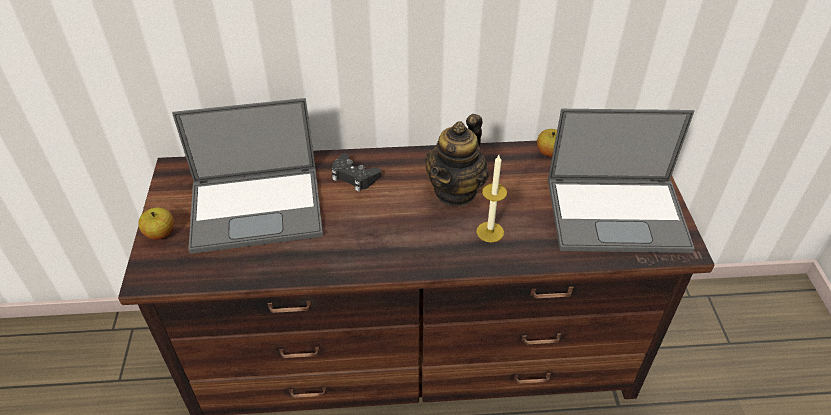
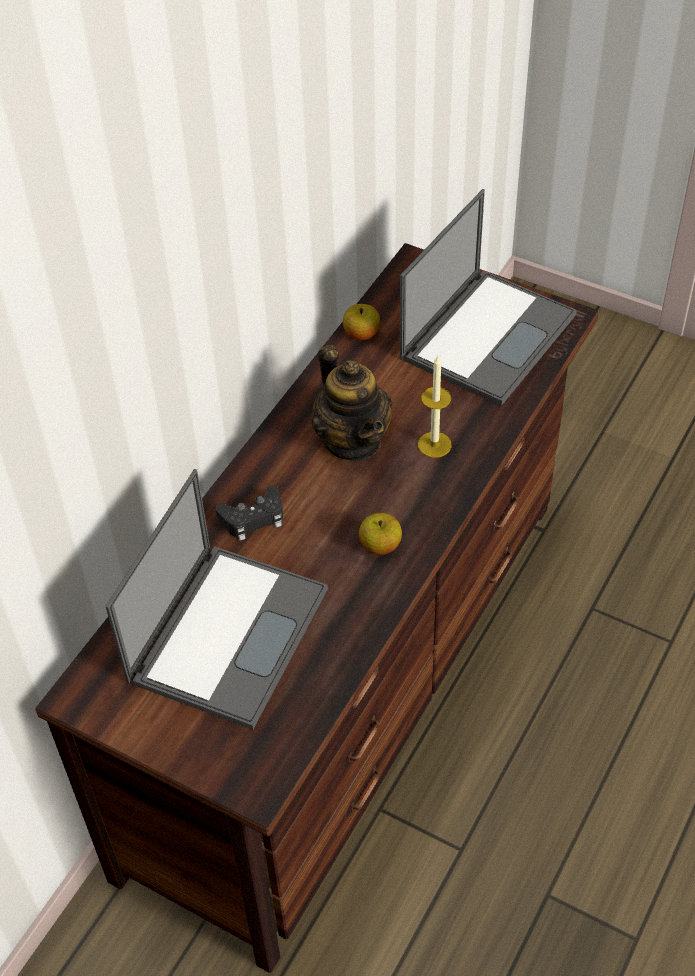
camera: 55 degrees left, 5 degrees up
apple [138,207,174,240] -> apple moved to [359,513,402,555]

